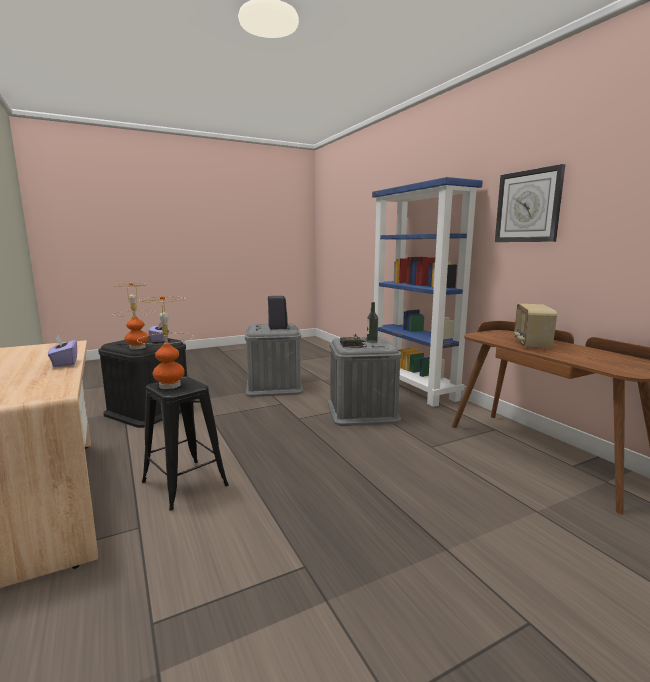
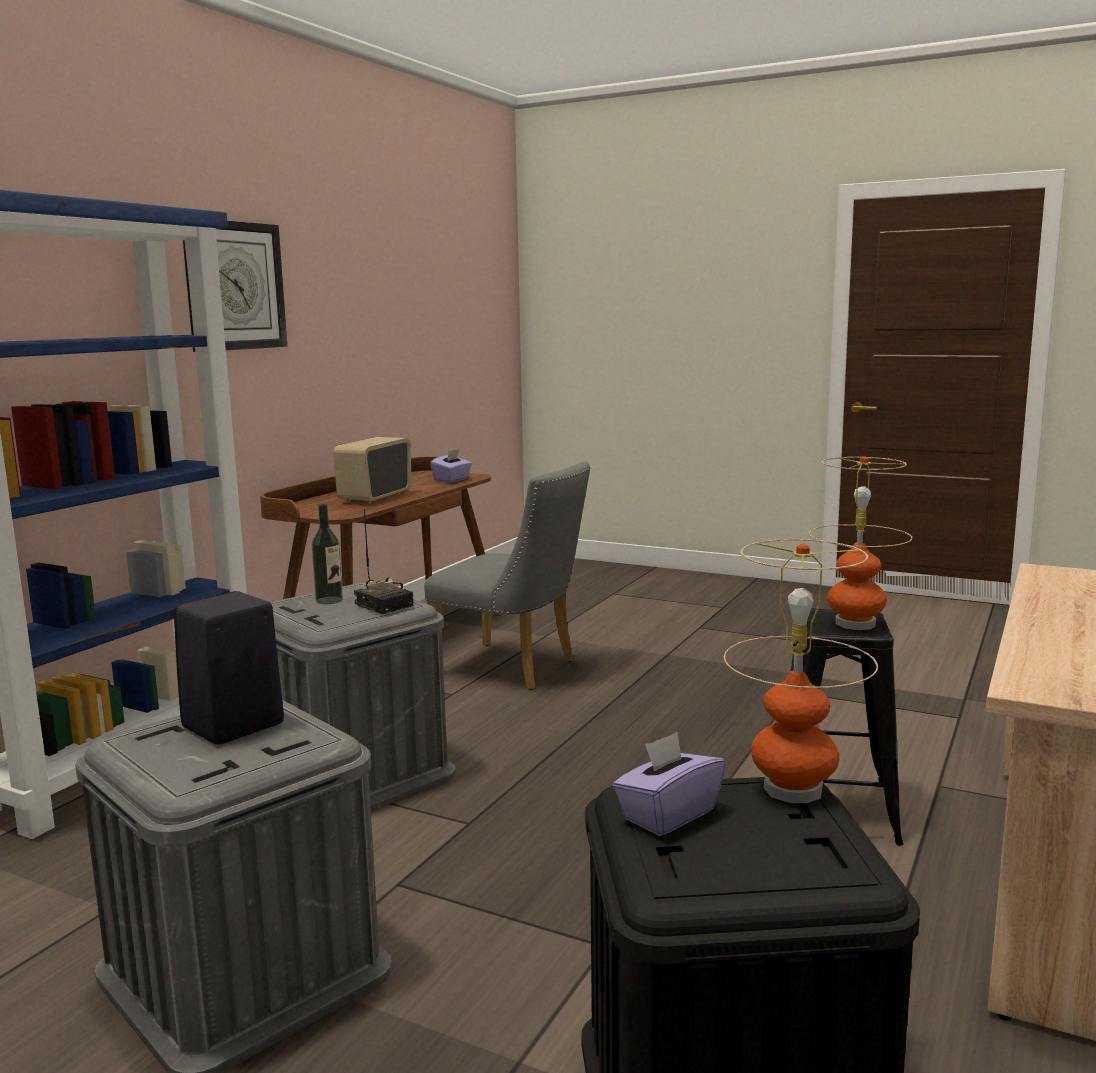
camera: 125 degrees left, 0 degrees up
purple tissue box [48,335,77,367] -> purple tissue box moved to [430,449,472,483]
radio [513,304,557,350] -> radio turned 135 degrees clockwise [333,437,412,504]
none -> grey chair [424,462,590,690]

